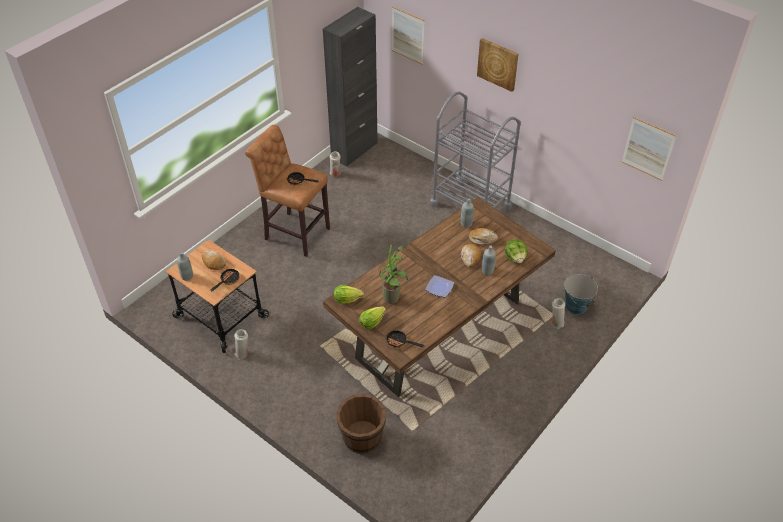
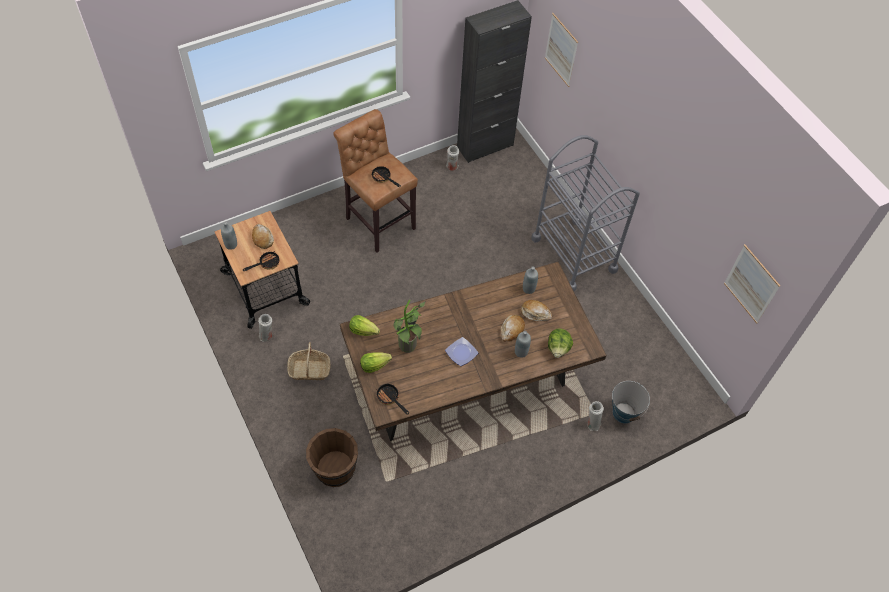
camera: 20 degrees right, 10 degrees up
picture [477,38,518,92] -> none
none -> basket [287,342,330,380]

